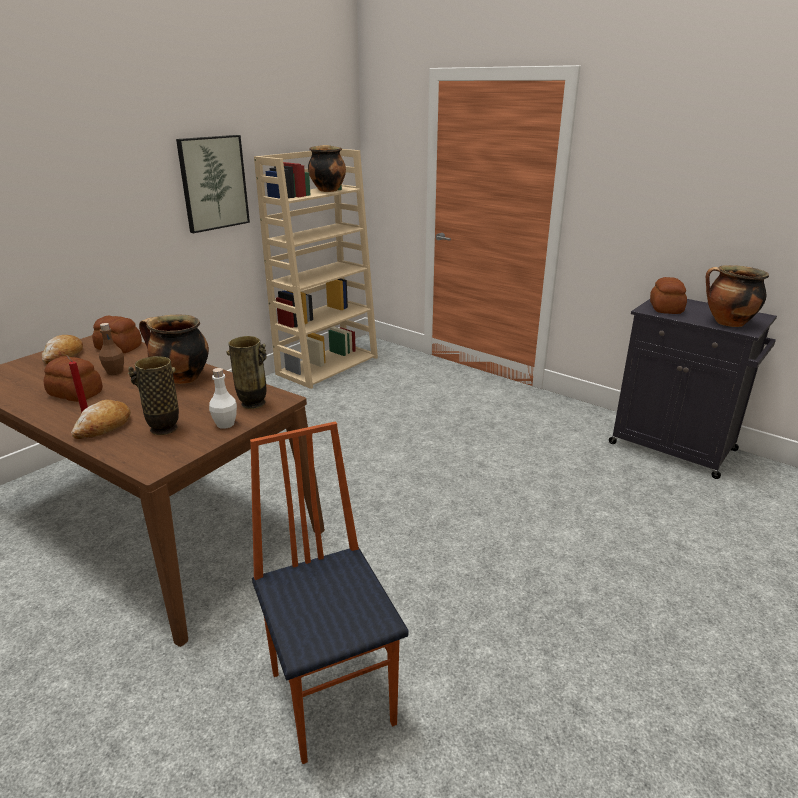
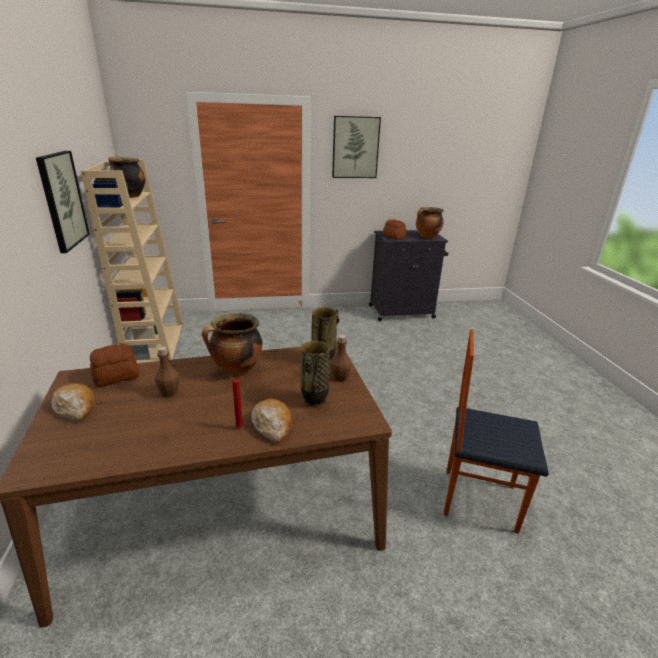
camera: 50 degrees left, 0 degrees up
bread [43,356,103,402] -> none
white bottle [209,368,237,429] -> brown bottle [330,335,352,382]
none -> picture [332,116,381,178]

